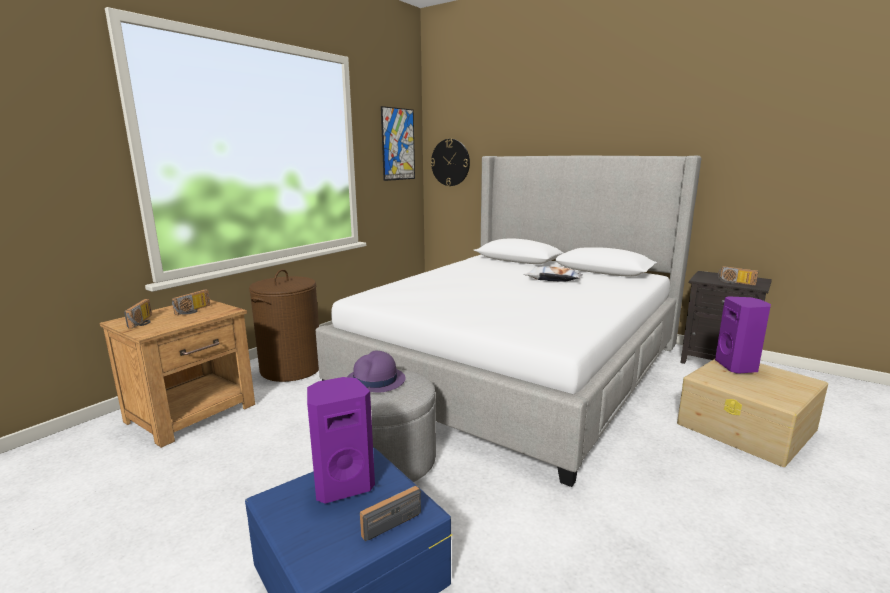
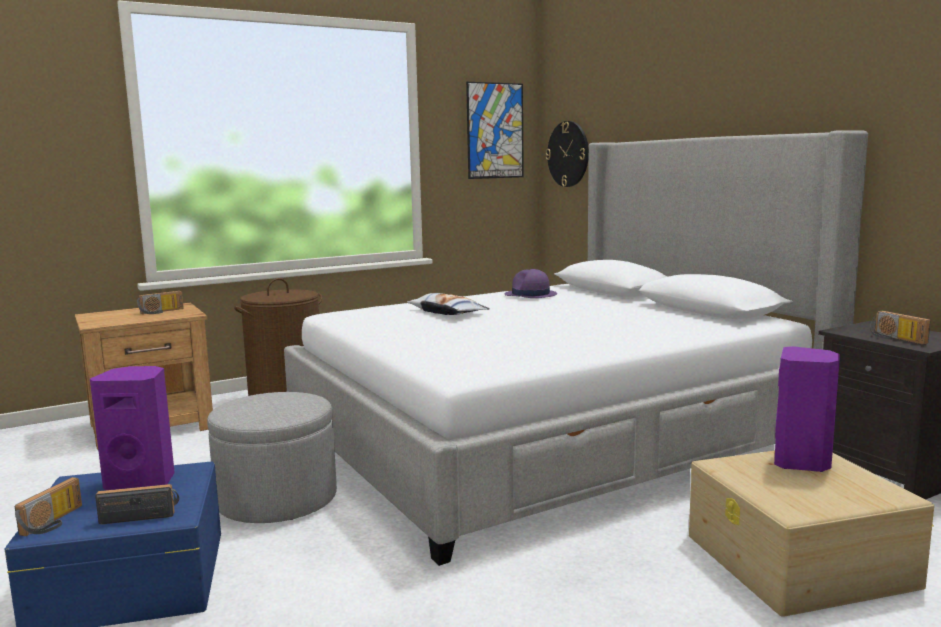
camera: 25 degrees right, 5 degrees down
radio [124,299,152,328] -> radio moved to [15,477,82,536]
purple hat [347,351,406,393] -> purple hat moved to [504,269,557,298]
pillow [524,266,583,282] -> pillow moved to [407,293,490,315]

